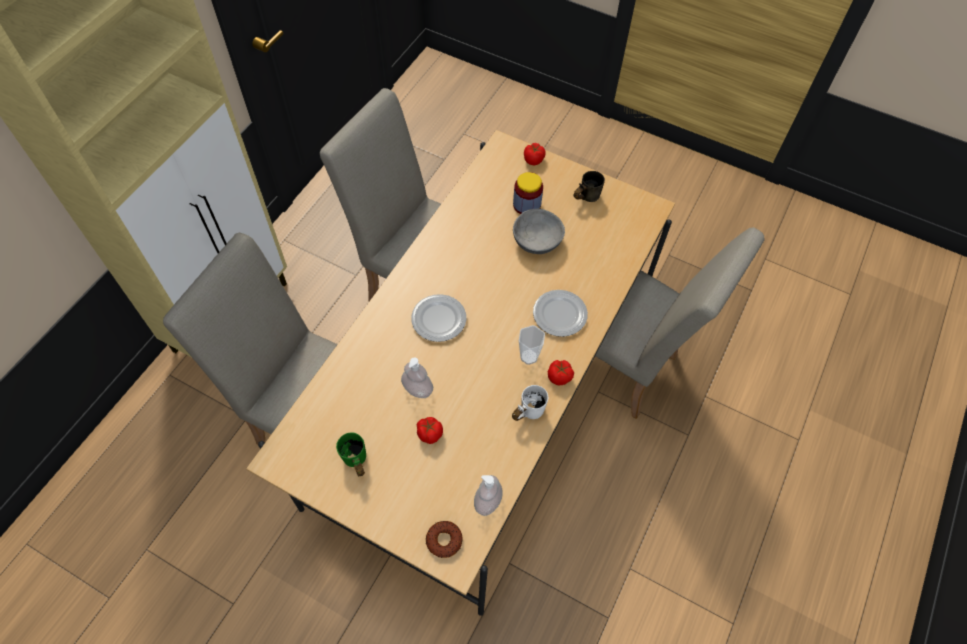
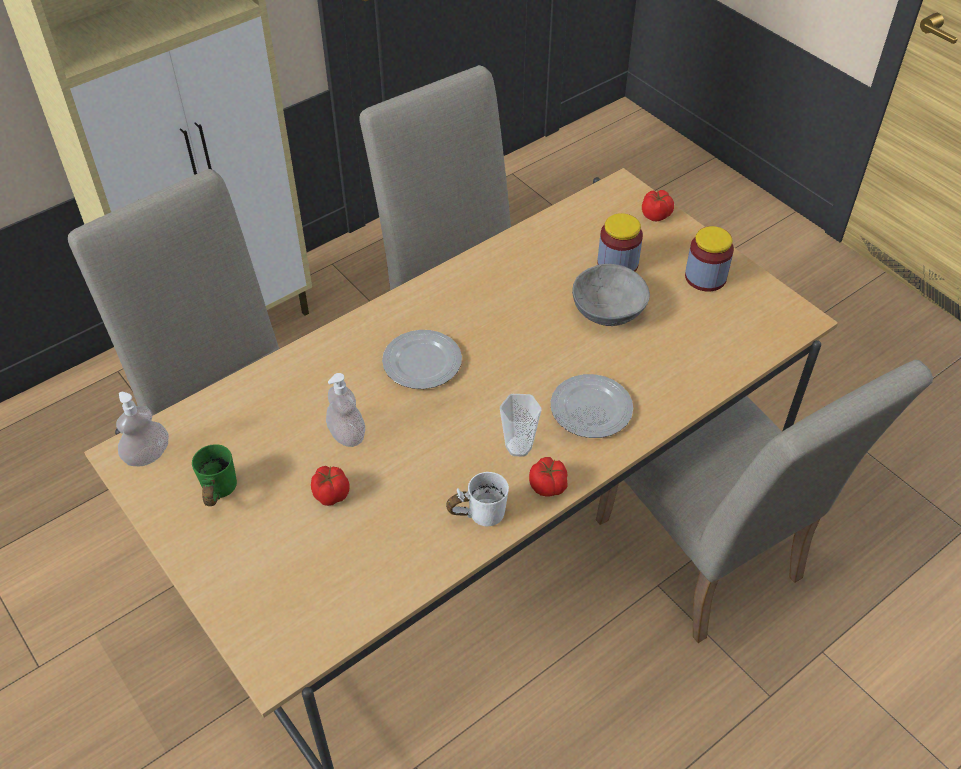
camera: 25 degrees right, 10 degrees down
donut [426,521,462,558] -> none
soap dispenser [474,475,503,516] -> soap dispenser moved to [116,392,169,466]
grey mug [574,171,605,202] -> jar [685,226,734,291]

